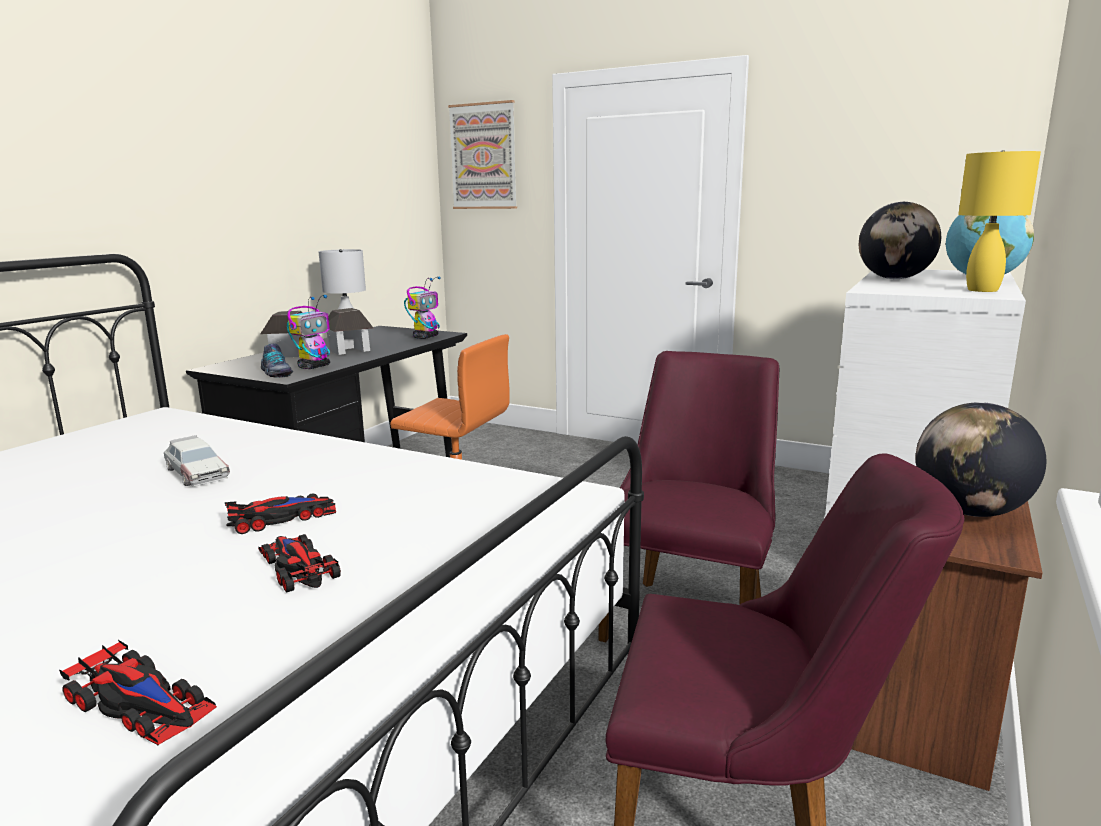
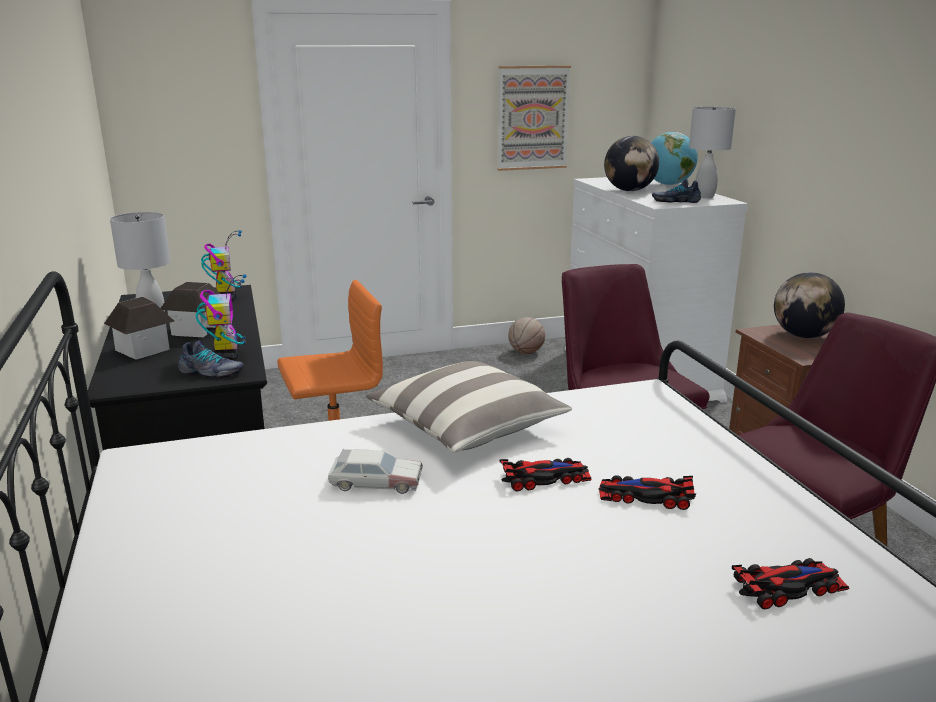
camera: 45 degrees left, 5 degrees up
toy car [225,494,336,534] -> toy car turned 60 degrees clockwise [499,458,592,491]
picture [448,100,517,209] -> picture moved to [498,66,571,171]
yellow table lamp [958,150,1041,292] -> white table lamp [689,107,736,198]
none -> pillow [366,361,572,452]
none -> basketball [508,317,545,354]
none -> shoe [652,178,701,203]

